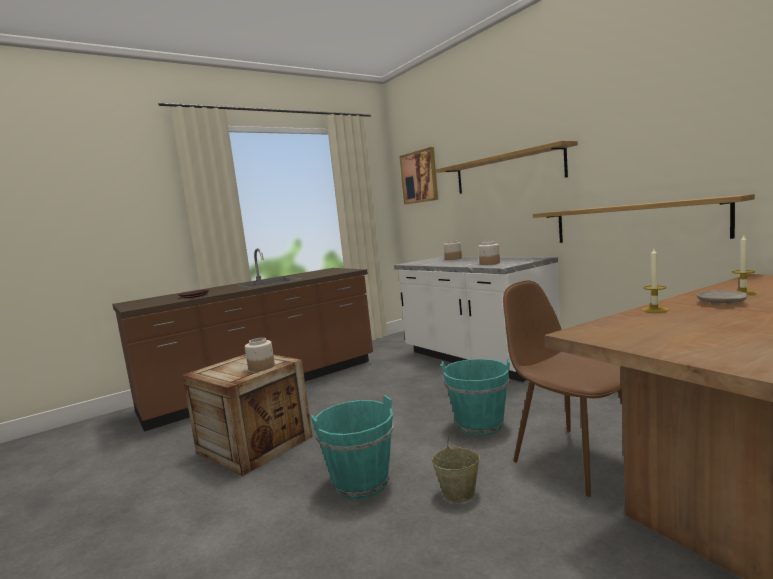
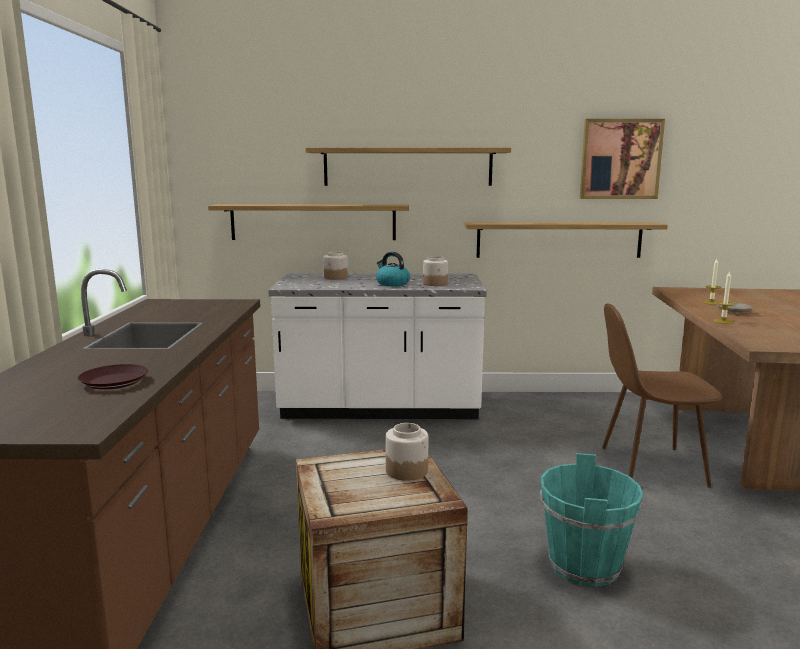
camera: 55 degrees left, 5 degrees up
picture [399,147,438,205] -> picture moved to [580,119,665,199]
beige bucket [432,432,480,503] -> none
turquoise bucket [441,359,510,436] -> none
none -> shelf [208,204,409,240]
none -> kettle [376,252,410,286]

